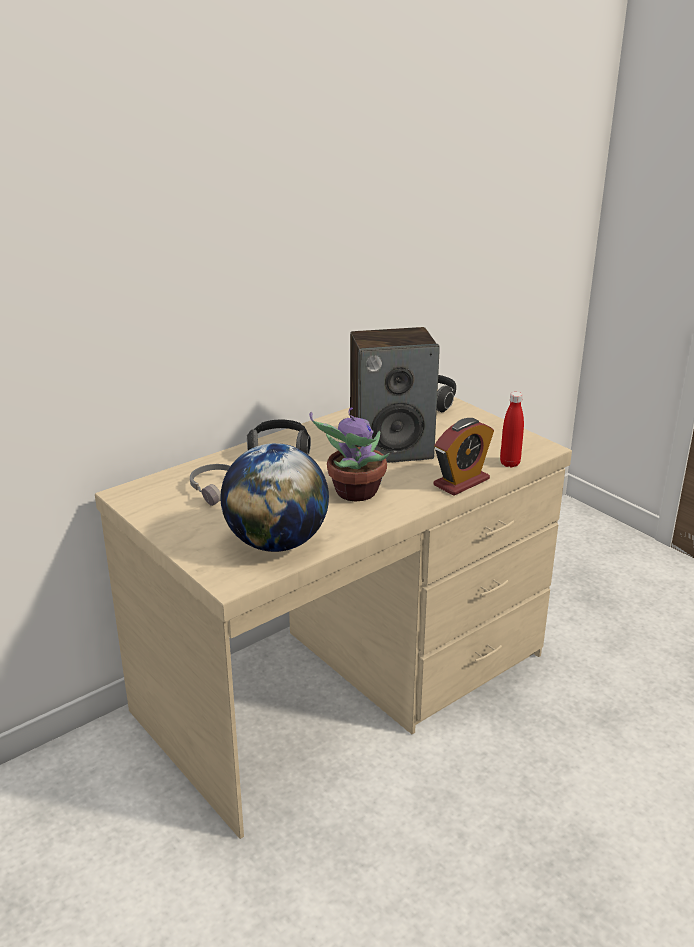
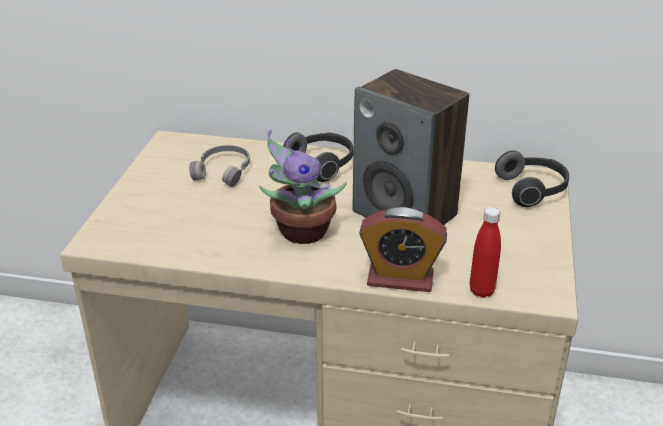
camera: 50 degrees right, 5 degrees up
globe [221,443,329,552] -> none

